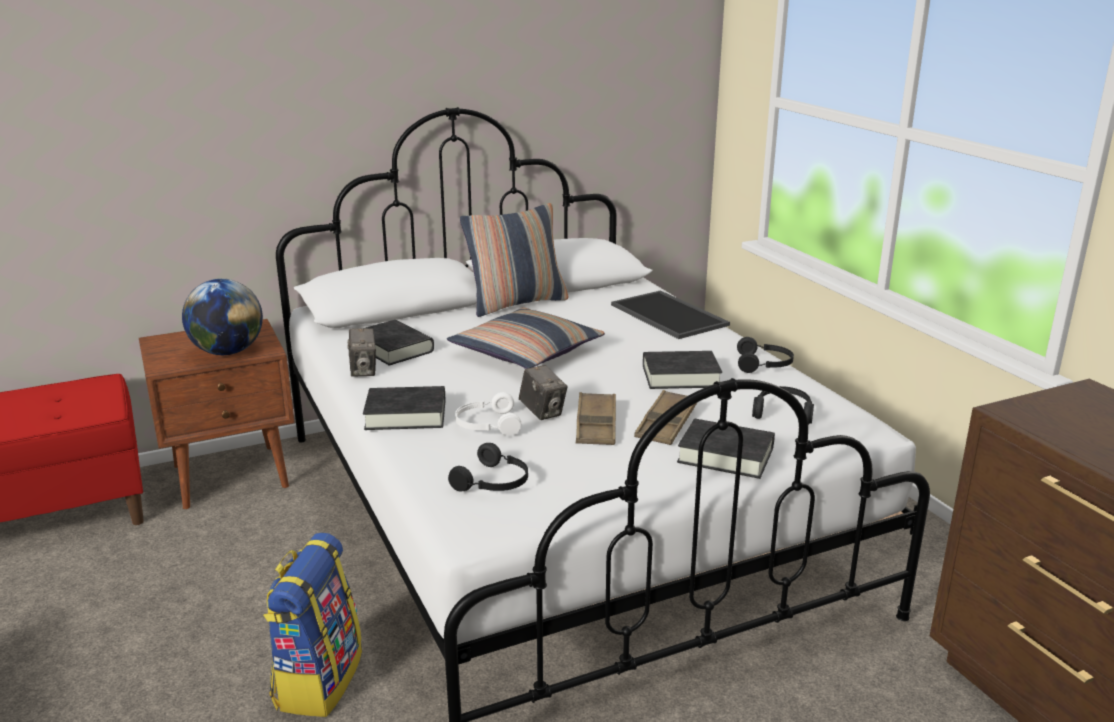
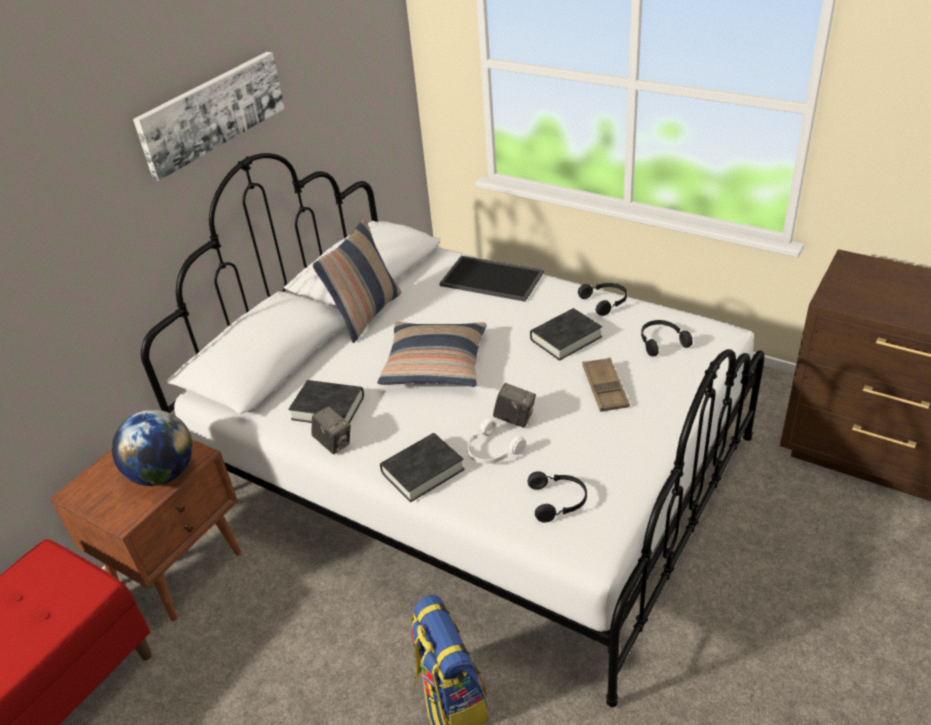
camera: 30 degrees left, 15 degrees up
brown tray [576,392,616,445] -> none
black book [677,419,775,479] -> none
none -> picture [133,52,285,181]

